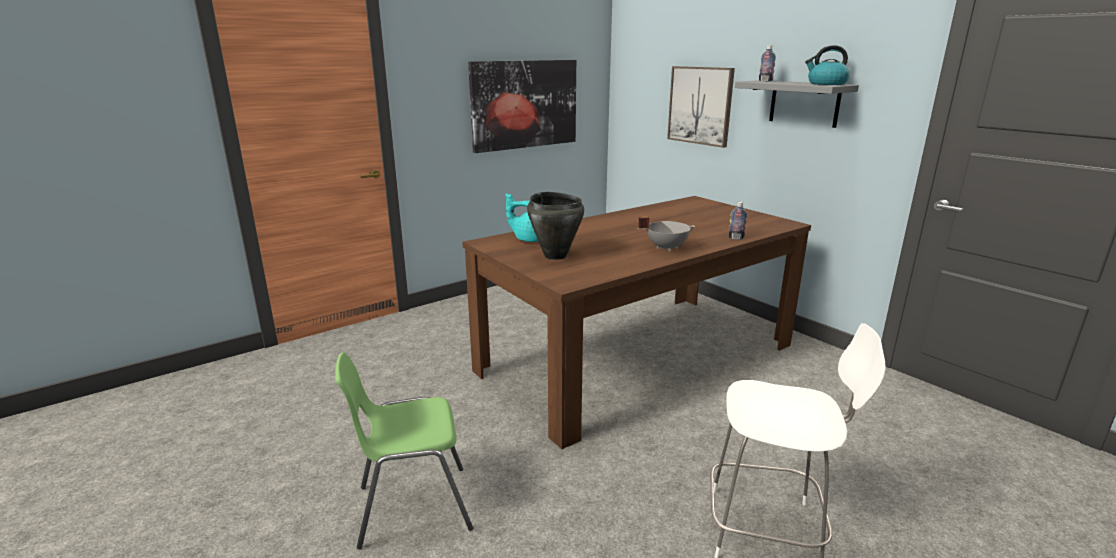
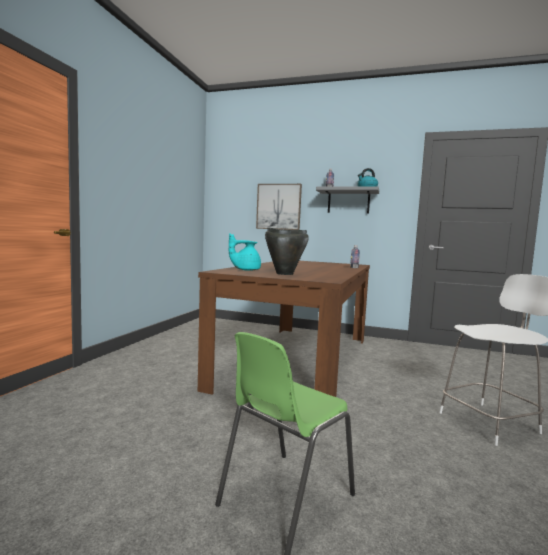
camera: 35 degrees left, 15 degrees down
picture [468,60,576,153] -> none
grey cooking pot [637,217,695,251] -> none

